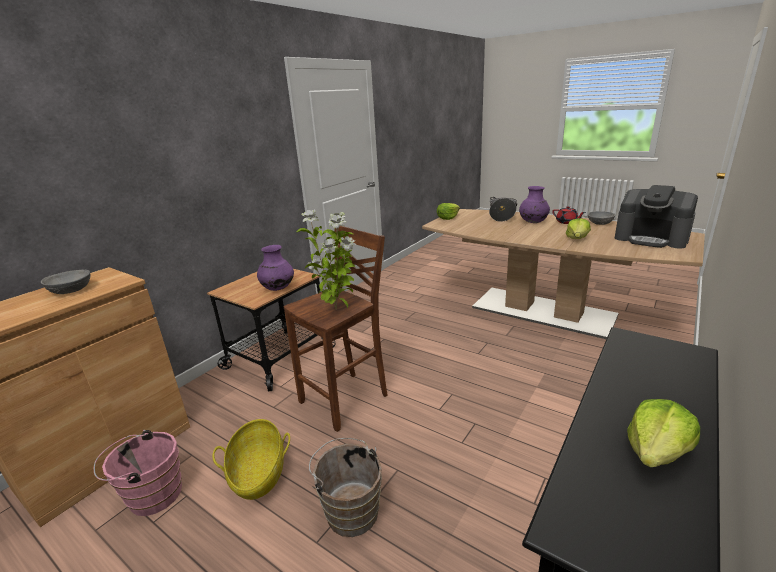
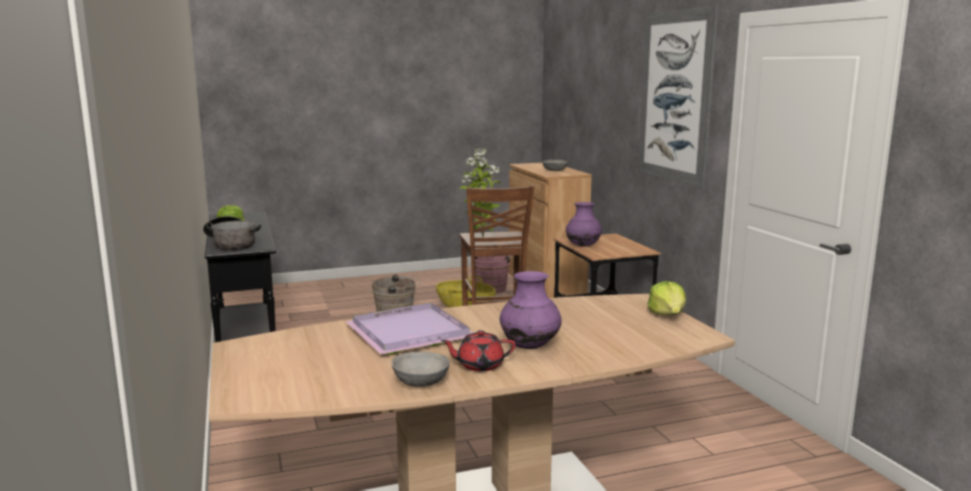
camera: 125 degrees right, 10 degrees down
cooking pot [489,197,517,222] -> cooking pot moved to [203,216,261,251]
lettuce [566,218,591,239] -> purple tray [345,303,474,355]
coffee machine [615,185,698,248] -> none
none -> picture [638,6,718,188]

